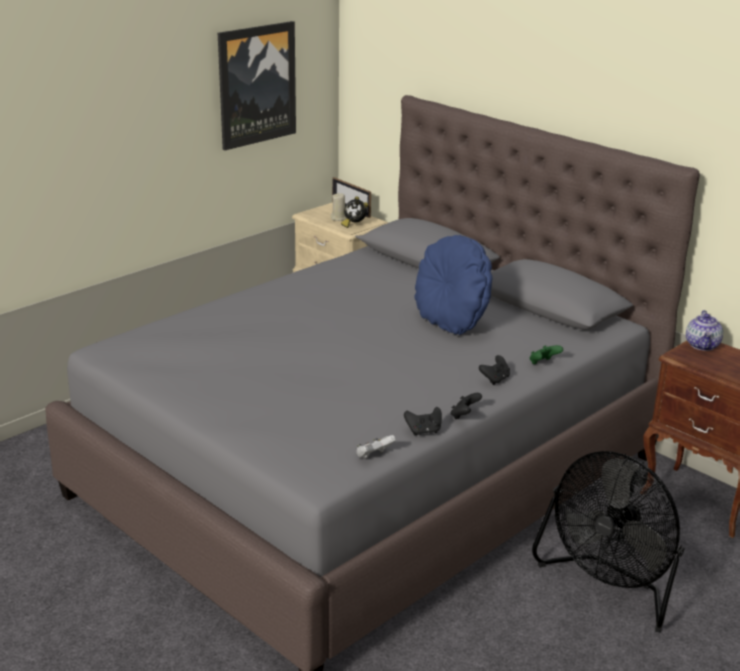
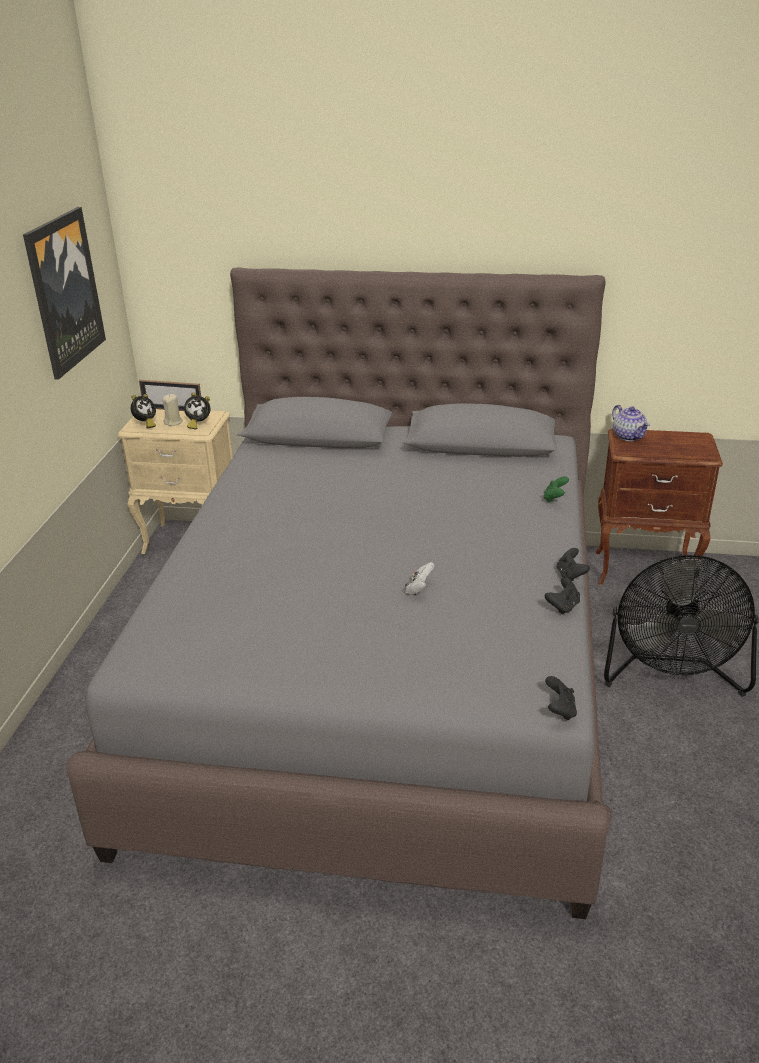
camera: 35 degrees left, 5 degrees up
white game controller [356,435,396,459] -> white game controller moved to [405,562,435,595]
blue pillow [414,235,492,335] -> none
black game controller [479,355,510,385] -> black game controller moved to [545,676,577,720]
none -> alarm clock [131,394,156,428]

